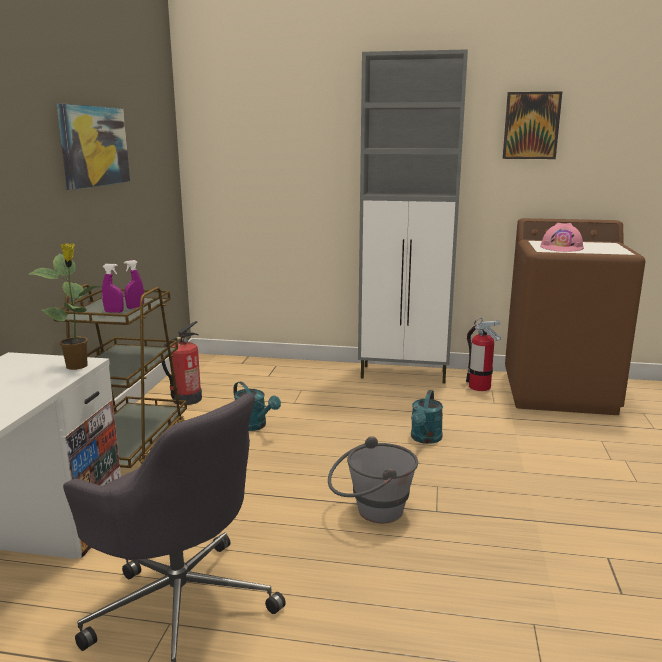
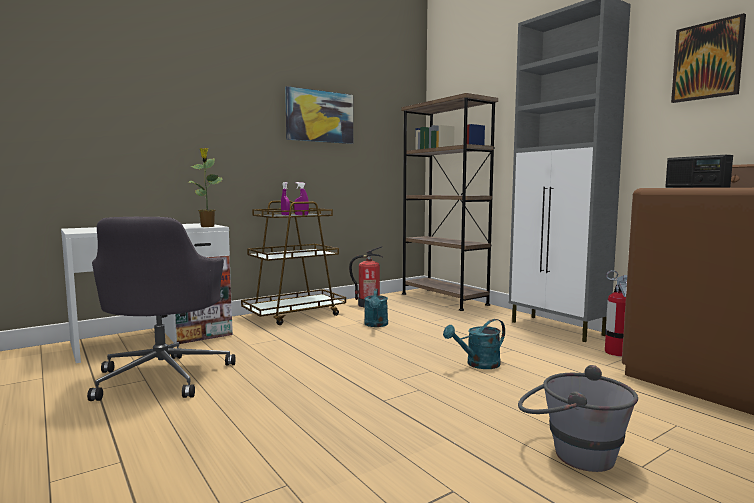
camera: 45 degrees right, 10 degrees down
grey bucket [328,436,418,523] -> grey bucket moved to [518,365,638,472]
pink hard hat [540,223,584,252] -> radio [665,155,733,188]
none -> brown bookcase [401,93,498,311]

